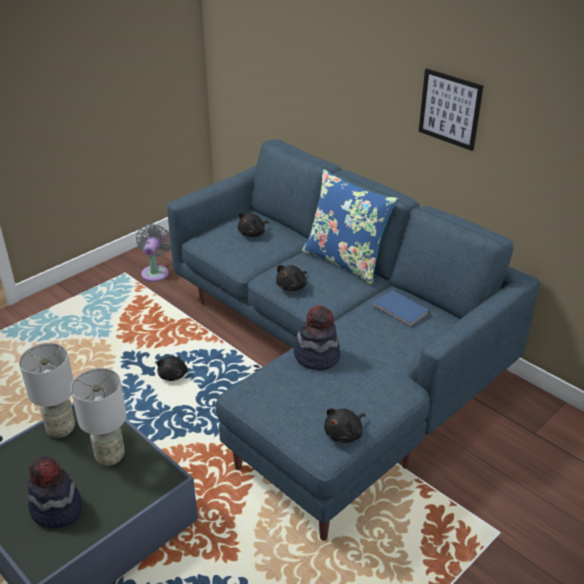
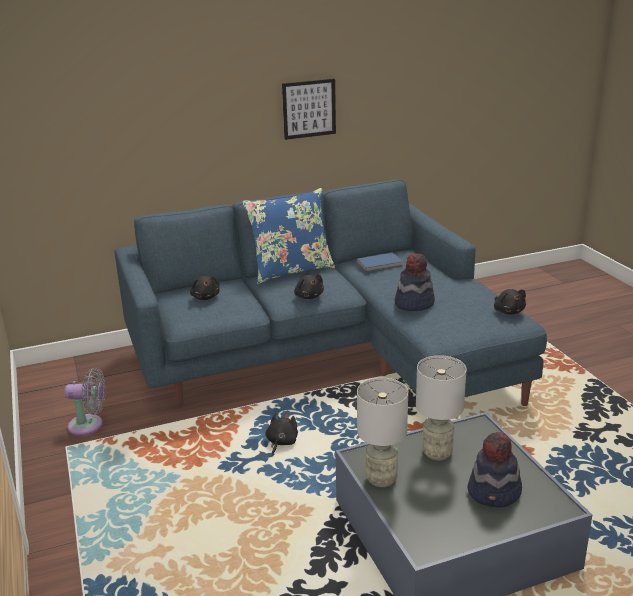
camera: 65 degrees left, 10 degrees down
grey fan [136,224,171,282] -> grey fan turned 150 degrees clockwise [64,368,106,436]
black plush toy [157,356,188,381] -> black plush toy turned 105 degrees counterclockwise [266,412,298,456]

